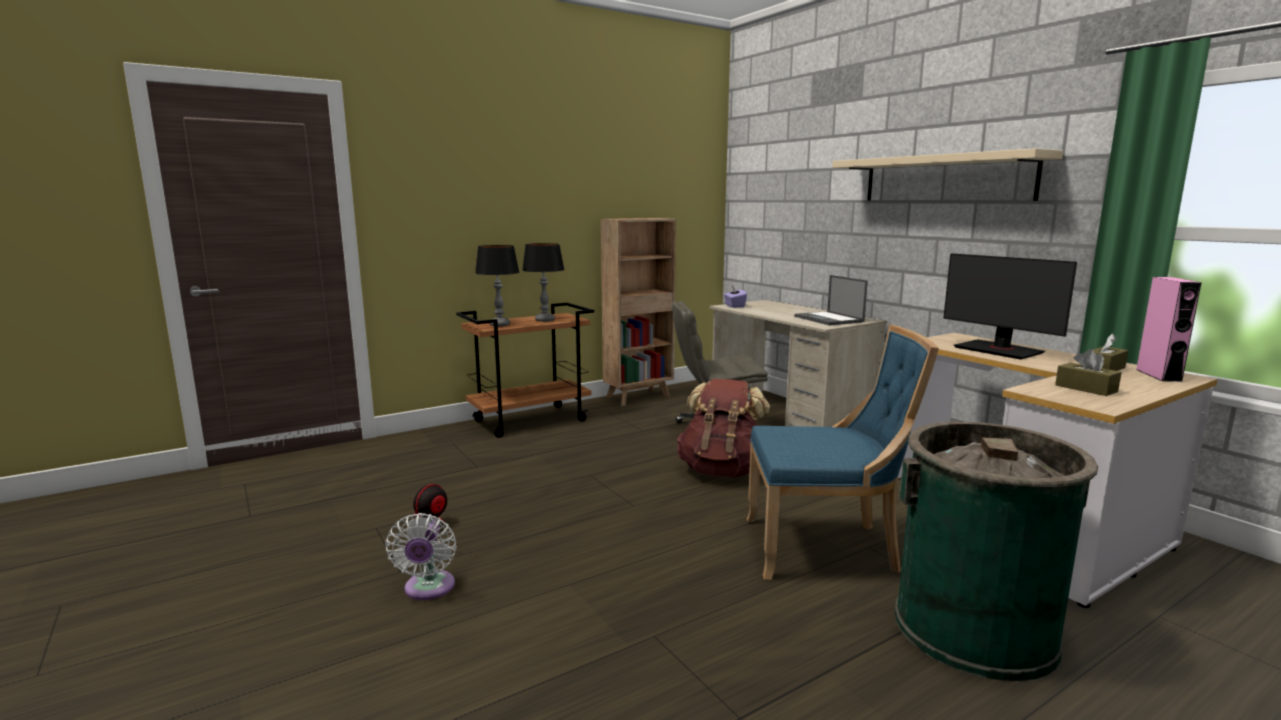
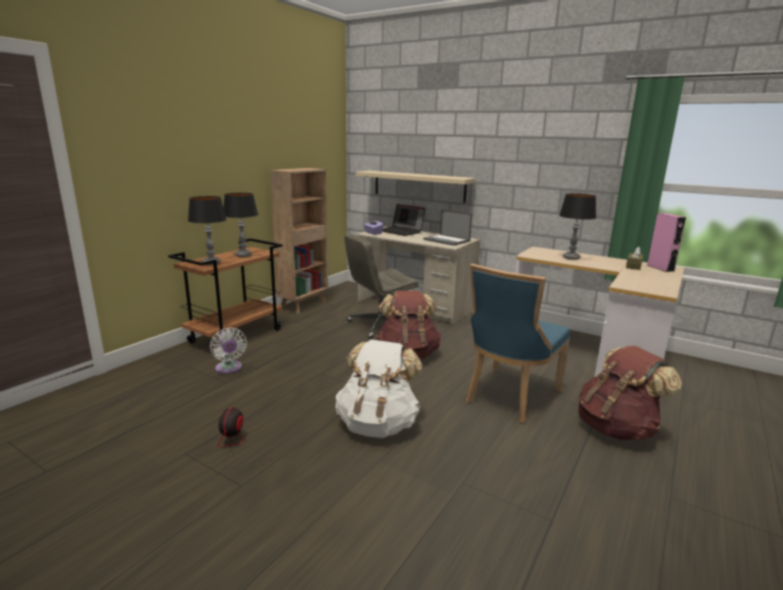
camera: 25 degrees left, 5 degrees up
white fan [385,513,457,600] -> white fan moved to [210,327,247,374]
blue chair [747,325,939,580] -> blue chair turned 150 degrees clockwise [466,264,570,423]
beige shelf [832,148,1063,201] -> beige shelf moved to [356,171,476,203]
green trash can [895,422,1098,681] -> brown backpack [578,346,682,441]
monitor [943,253,1077,359] -> table lamp [559,193,596,260]
brown tissue box [1055,349,1122,396] -> none
none -> white backpack [336,340,422,438]
none -> laptop [382,204,426,236]

